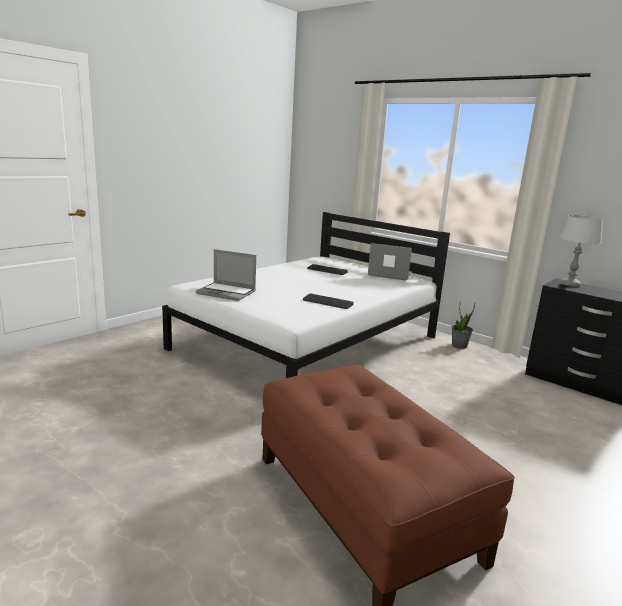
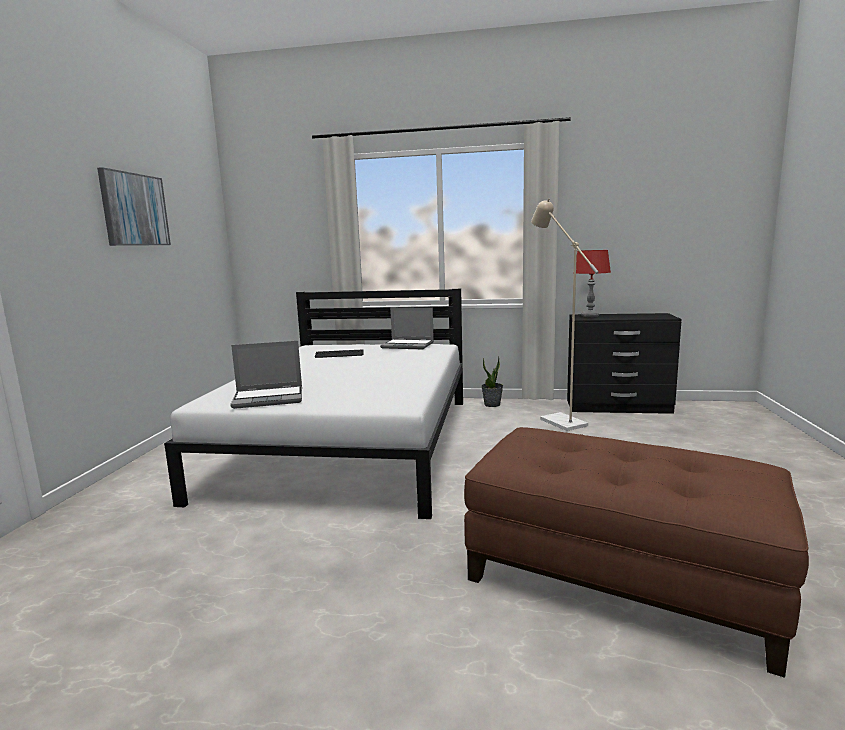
camera: 30 degrees left, 5 degrees down
keyboard [303,293,354,309] -> none
laptop [368,243,412,280] -> laptop turned 150 degrees counterclockwise [380,307,434,349]
grey table lamp [560,215,603,287] -> red table lamp [573,250,611,317]
none -> picture [97,167,171,246]
none -> beige floor lamp [531,198,599,431]

